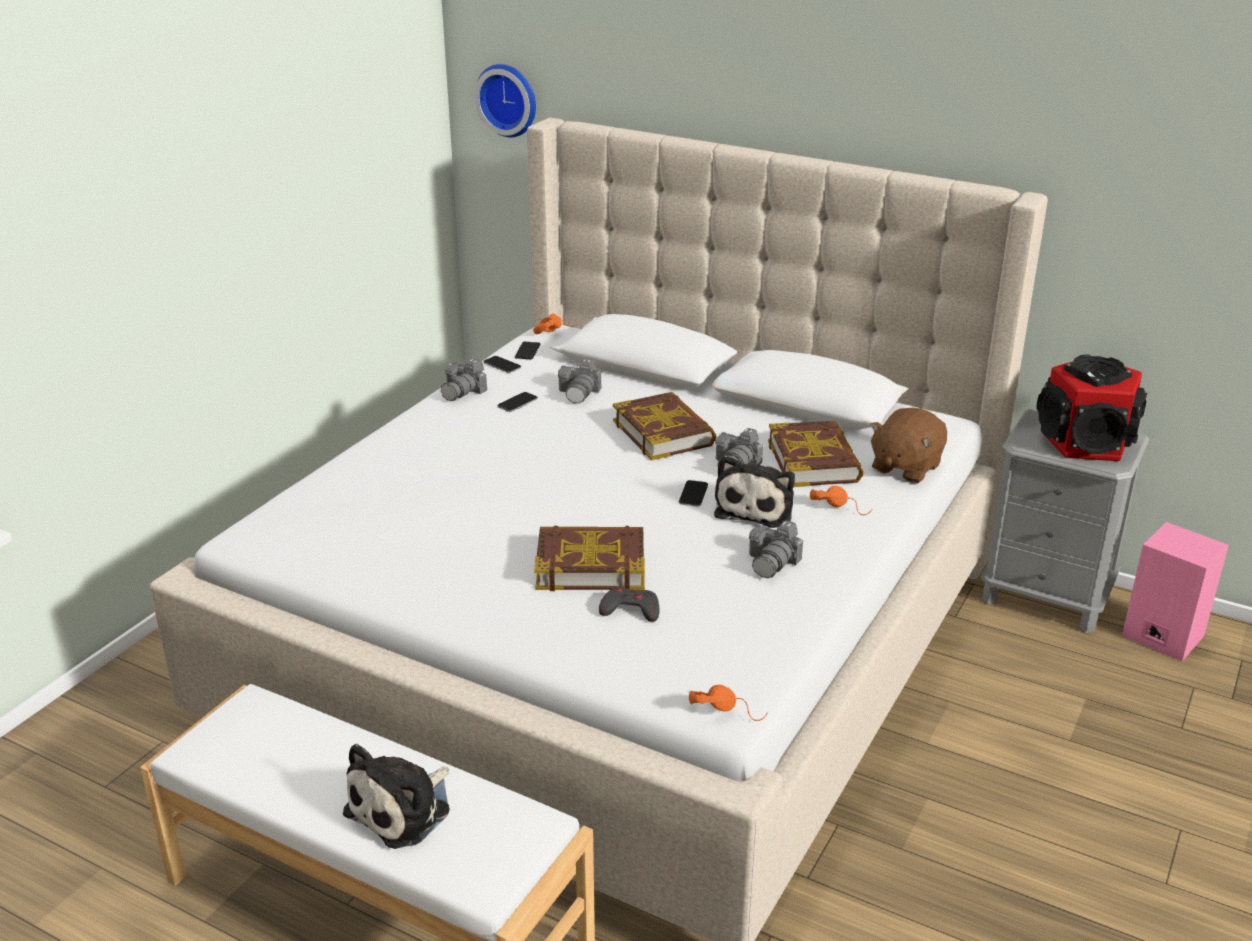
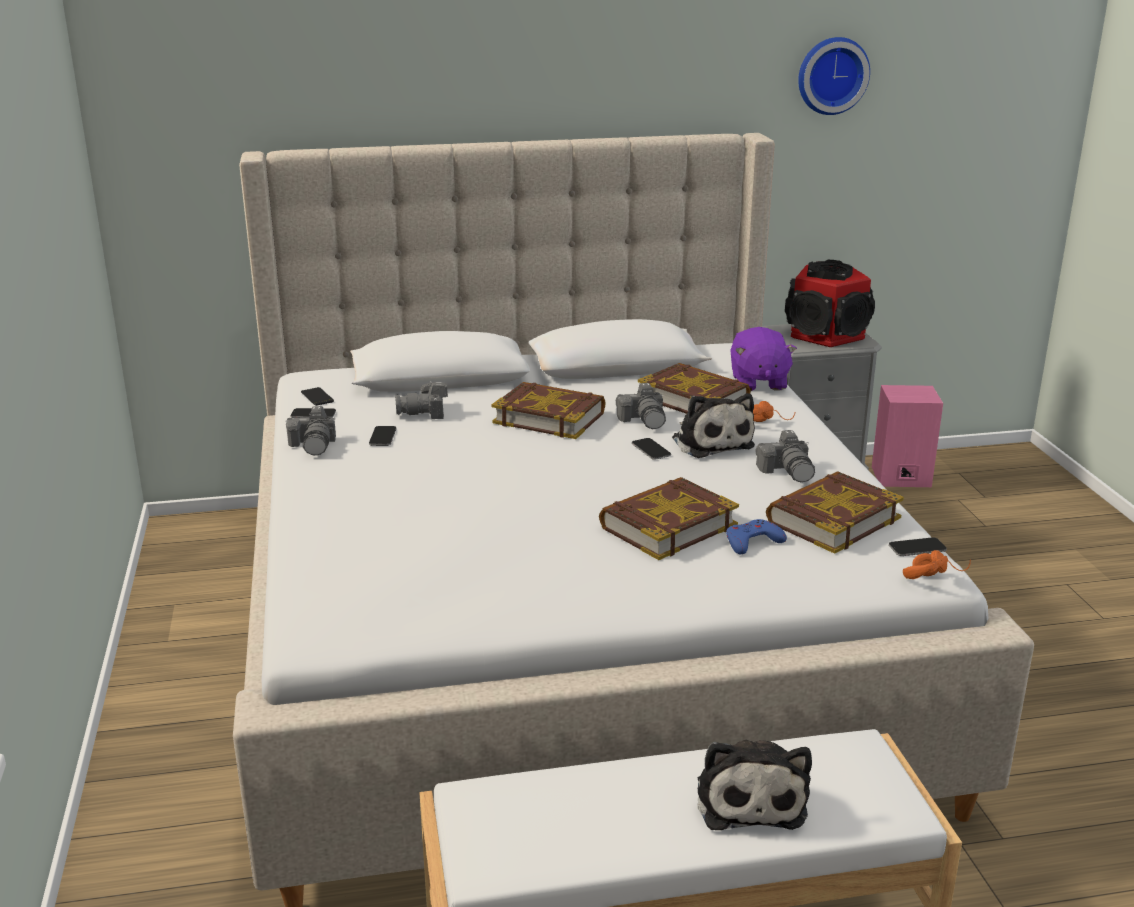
camera: 40 degrees left, 5 degrees down
wall clock [474,64,536,137] -> wall clock moved to [798,37,870,115]
orange headphones [533,314,578,334] -> none
camera [558,359,601,403] -> camera turned 105 degrees clockwise [395,381,448,419]
grey game controller [599,587,659,622] -> blue game controller [726,519,787,555]
brown plush toy [870,408,947,483] -> purple plush toy [730,327,797,391]
none -> book [766,471,904,554]
none -> phone [889,537,947,556]

